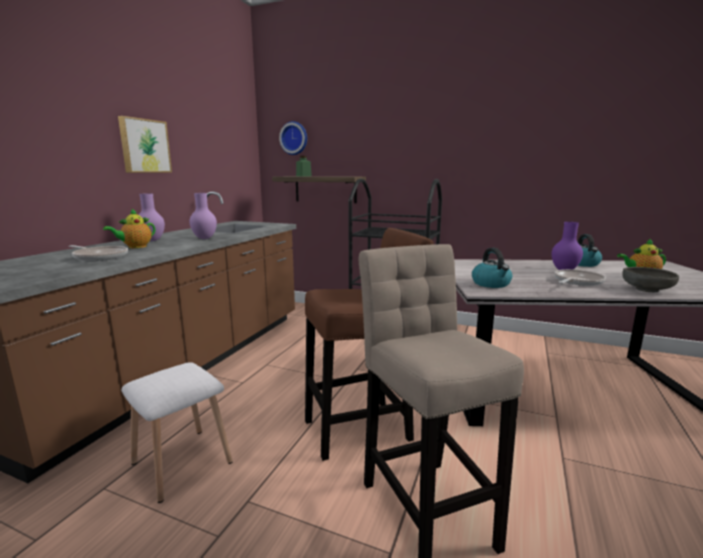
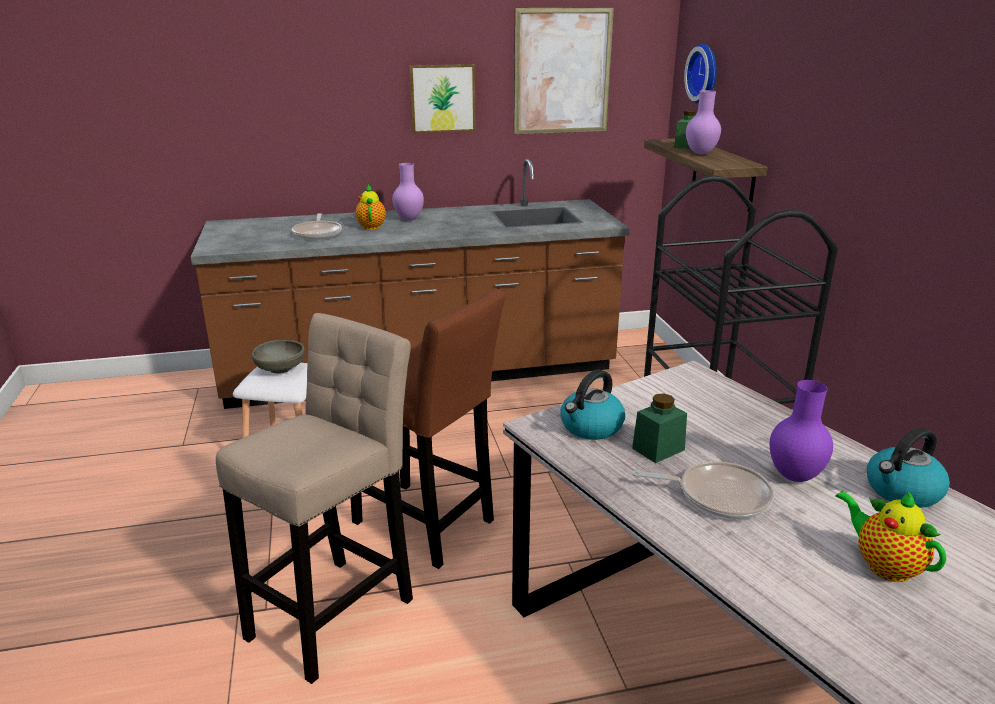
camera: 55 degrees right, 10 degrees up
teapot [103,208,155,248] -> teapot turned 75 degrees clockwise [355,184,386,230]
purple vase [189,193,217,239] -> purple vase moved to [686,90,721,155]
grey bowl [622,267,679,292] -> grey bowl moved to [252,340,305,374]
none -> picture [514,7,614,134]
none -> green jar [632,393,687,463]

